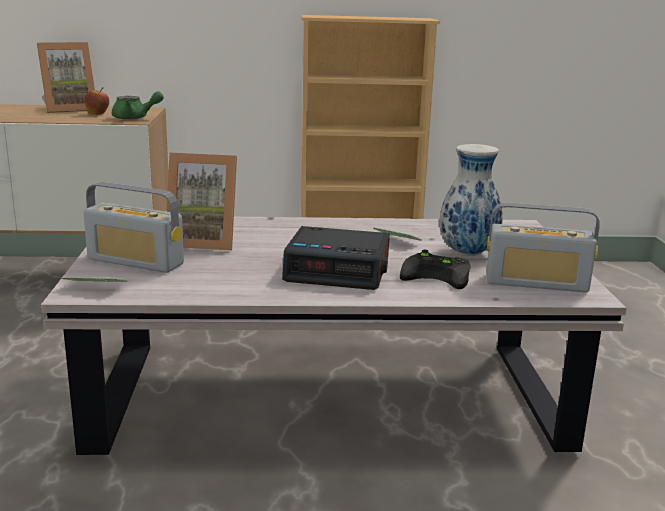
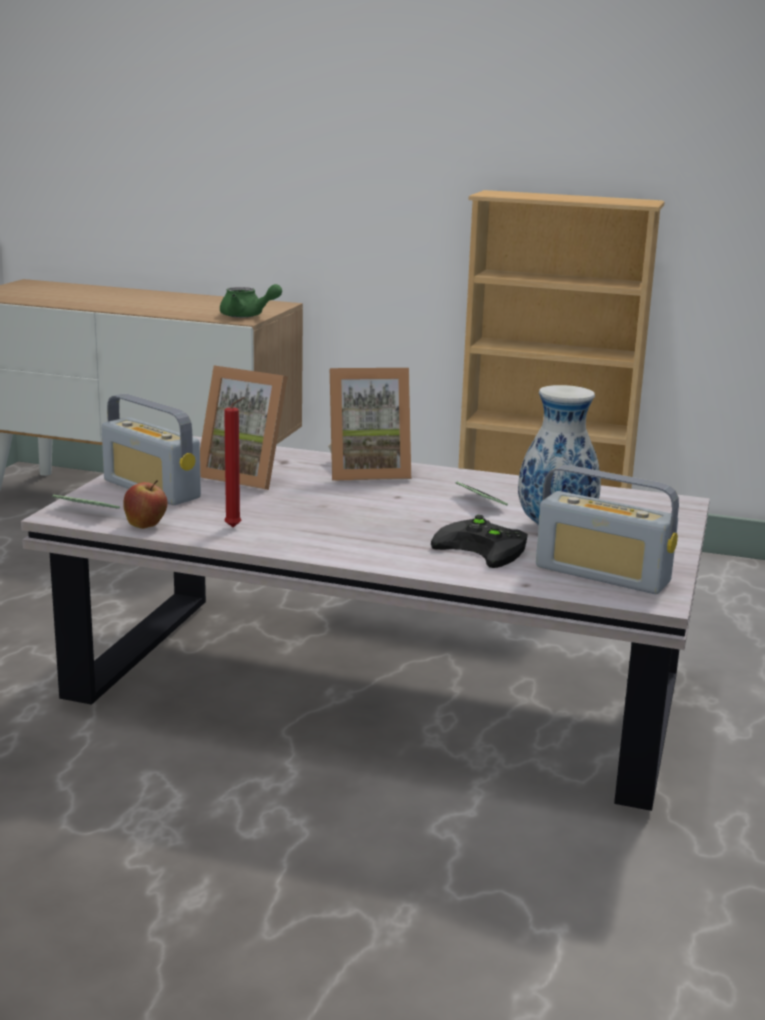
camera: 20 degrees right, 0 degrees up
picture frame [37,42,95,113] -> picture frame moved to [328,368,411,481]
apple [84,88,109,115] -> apple moved to [123,480,167,529]
alarm clock [282,226,390,290] -> none
none -> red candle [224,397,245,527]

